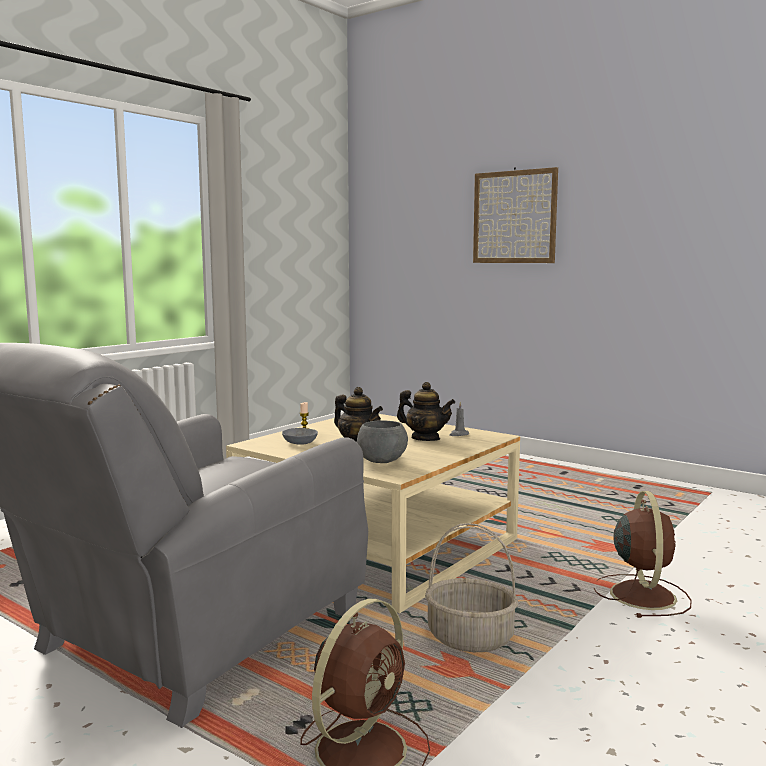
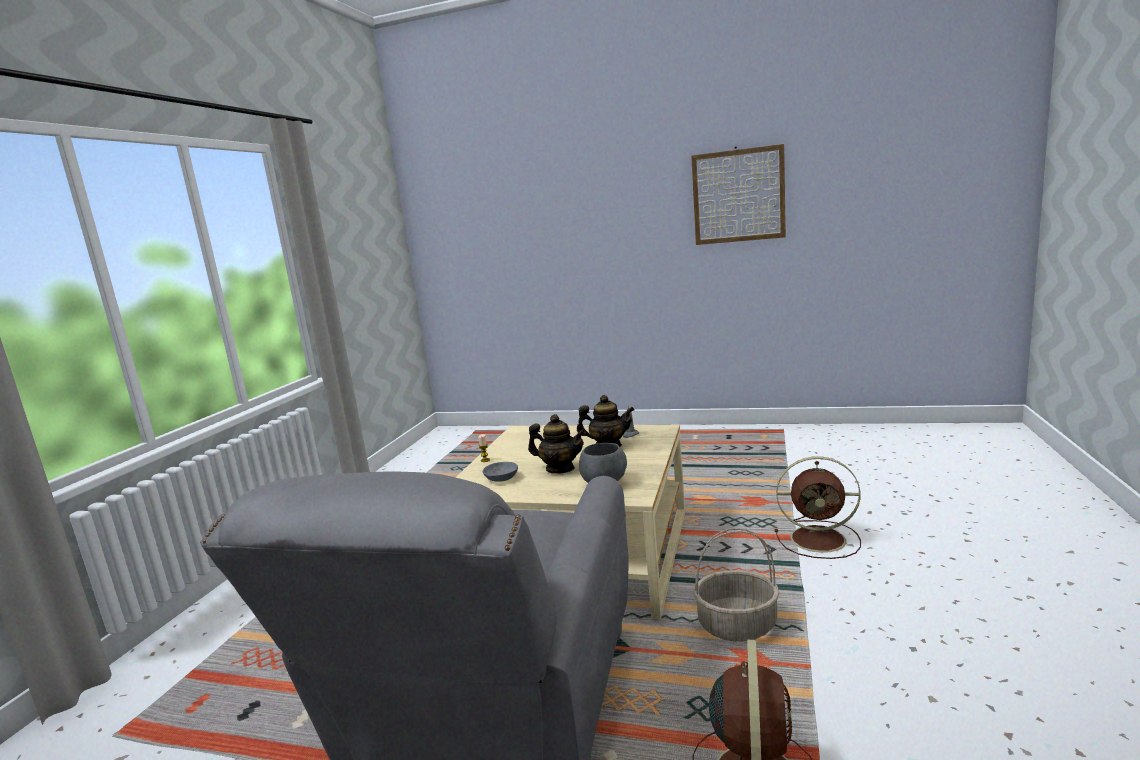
camera: 20 degrees left, 5 degrees up
picture [473,167,558,263] -> picture moved to [691,144,786,245]
brown fan [594,491,692,618] -> brown fan turned 120 degrees clockwise [775,456,861,559]

